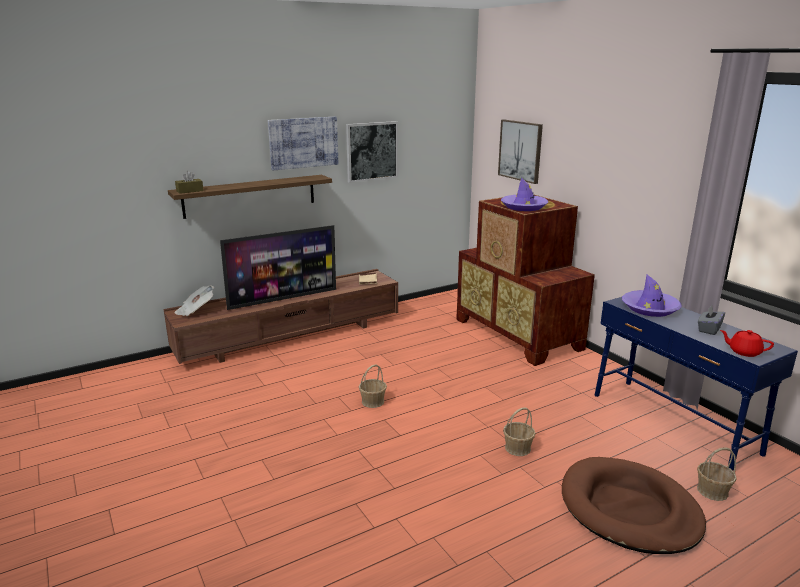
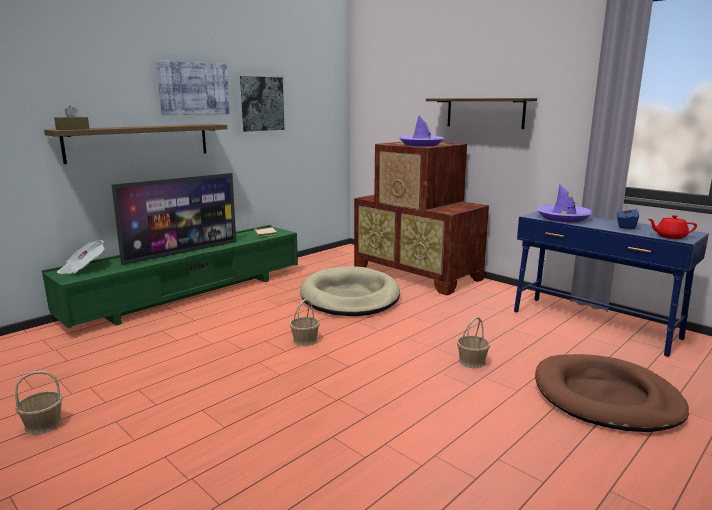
camera: 15 degrees left, 5 degrees down
brown tv stand [163,269,398,364] -> green tv stand [42,225,298,328]
picture [498,119,543,184] -> none
basket [697,447,737,501] -> basket moved to [15,371,63,435]
grey tissue box [698,306,725,335] -> blue tissue box [617,206,639,229]
none -> beige dog bed [300,266,400,316]
none -> shelf [426,98,537,129]

